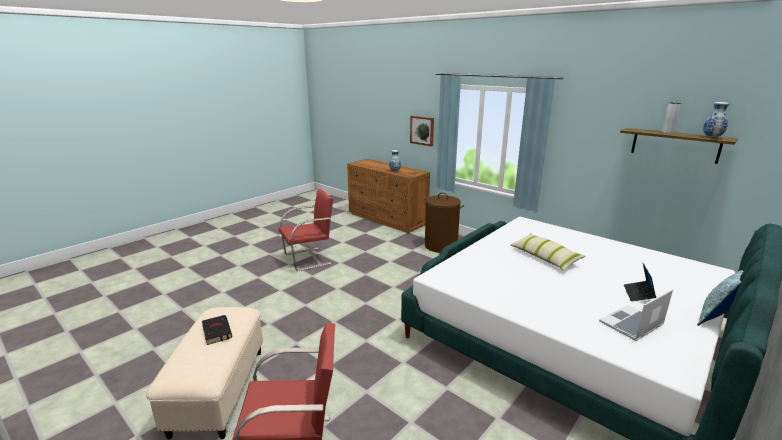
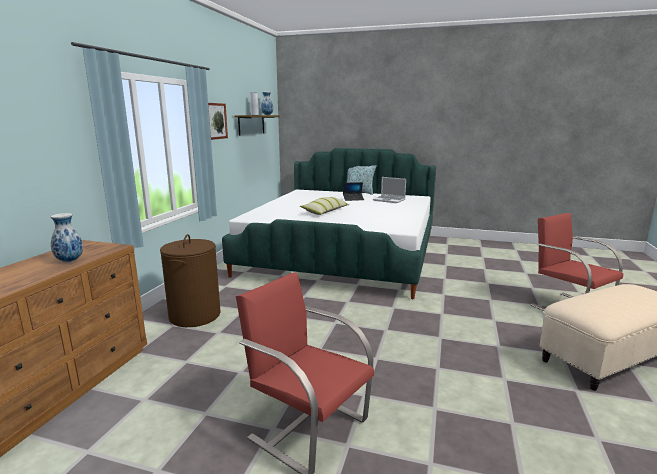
camera: 115 degrees left, 5 degrees down
black book [202,315,232,345] -> none
picture [410,116,434,146] -> picture moved to [208,103,228,140]

